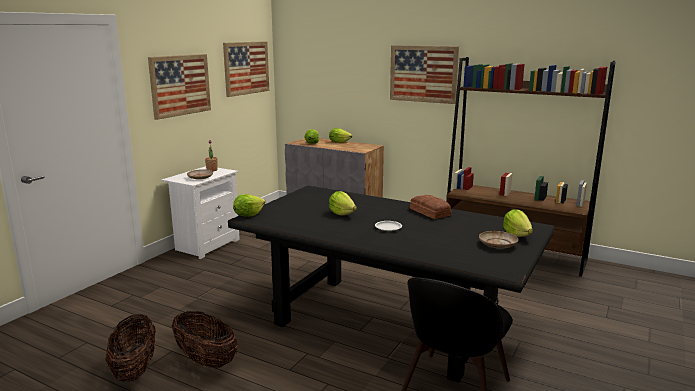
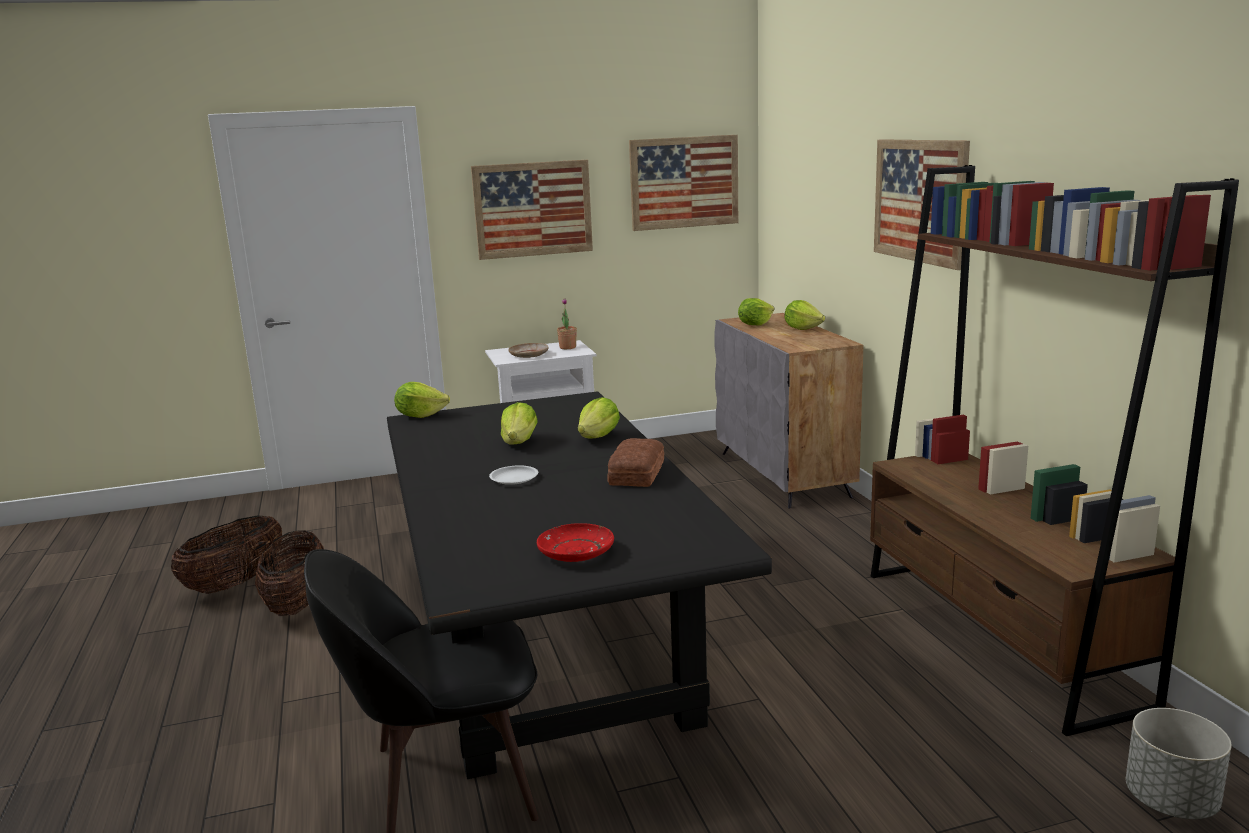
camera: 45 degrees right, 0 degrees up
beige plate [479,231,518,249] -> red plate [537,523,614,562]
lettuce [503,209,533,237] -> lettuce moved to [578,397,620,438]
none -> grey planter [1126,708,1231,819]

